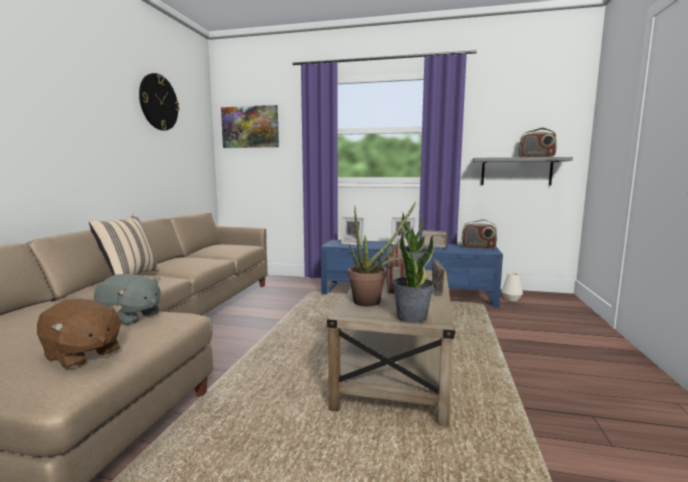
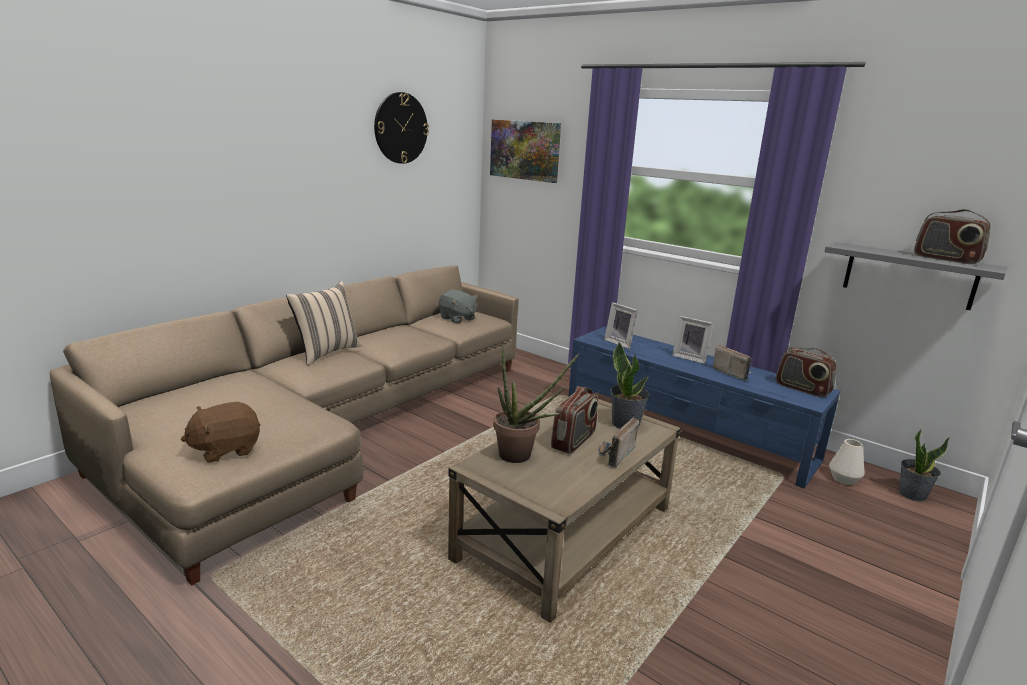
camera: 25 degrees right, 10 degrees up
brown plush toy [37,299,122,369] -> brown plush toy turned 90 degrees clockwise [181,402,260,463]
grey plush toy [94,274,161,325] -> grey plush toy moved to [439,290,478,323]
potted plant [392,231,434,323] -> potted plant moved to [899,429,949,502]

